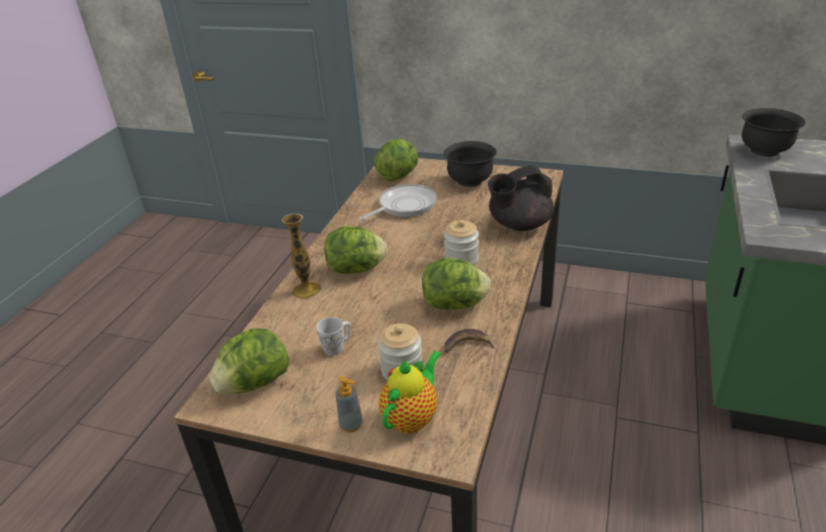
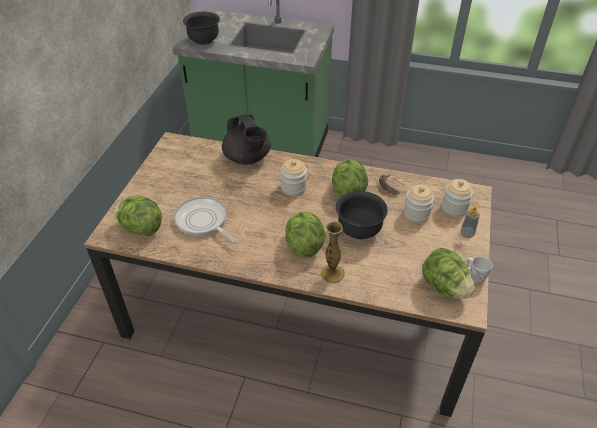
camera: 95 degrees left, 10 degrees up
white mug [316,317,351,355] -> white mug moved to [466,256,493,284]
teapot [379,350,442,434] -> jar [442,179,473,217]
black bowl [444,141,497,187] -> black bowl moved to [336,191,388,239]

